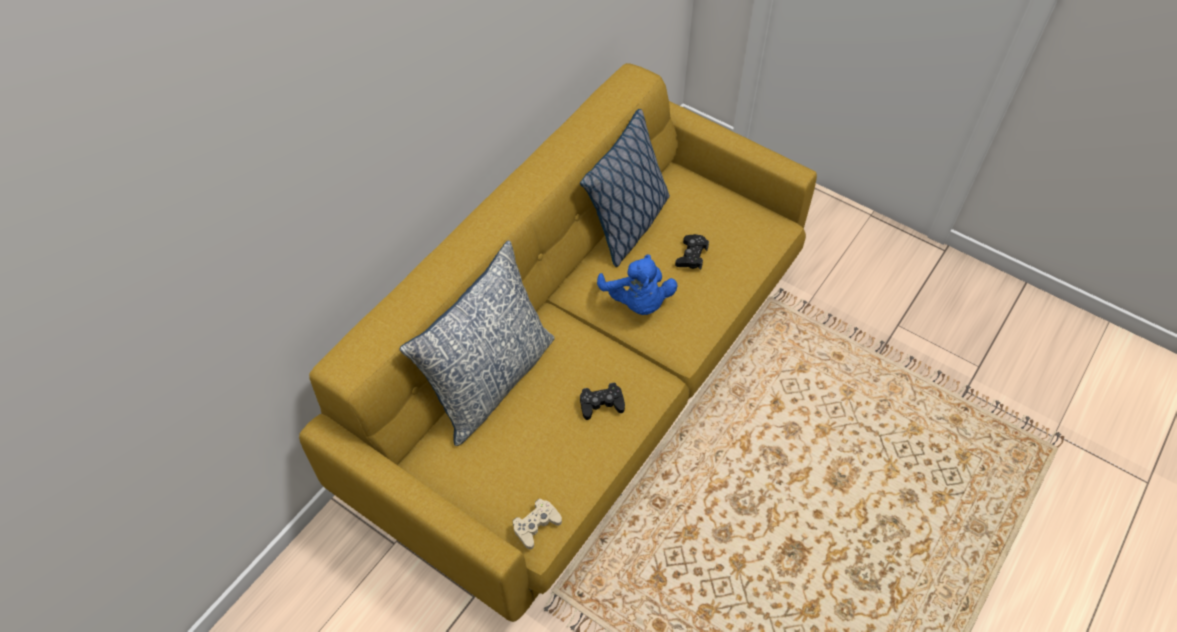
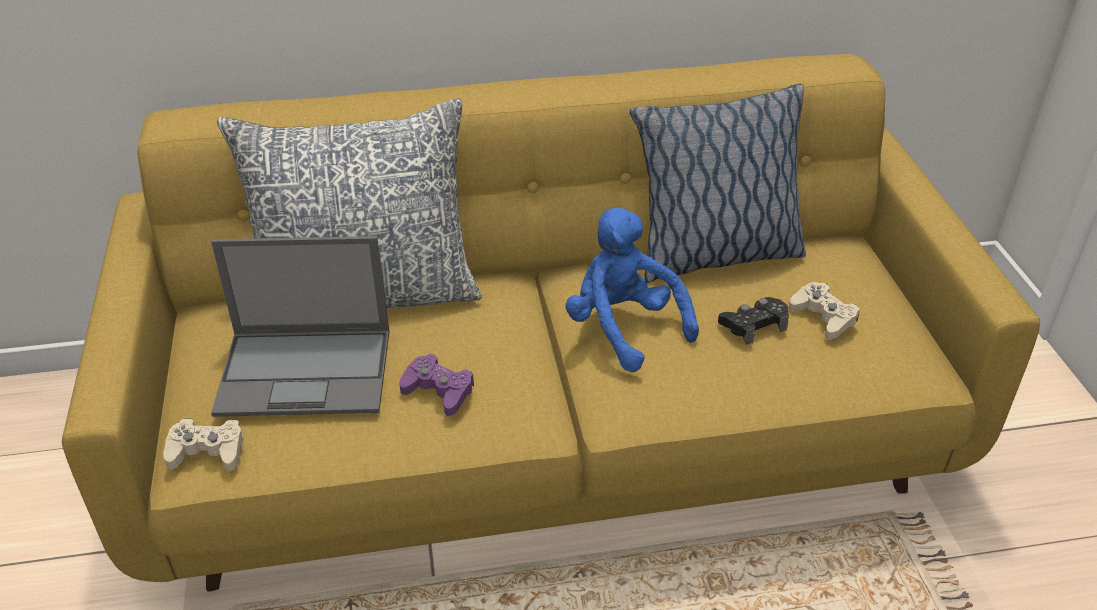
camera: 45 degrees right, 15 degrees down
black game controller [580,383,625,420] -> purple game controller [399,354,474,416]
blue plush toy [597,254,677,315] -> blue plush toy turned 120 degrees clockwise [566,208,699,372]
none -> laptop [211,236,389,417]
none -> beige game controller [789,282,860,340]

